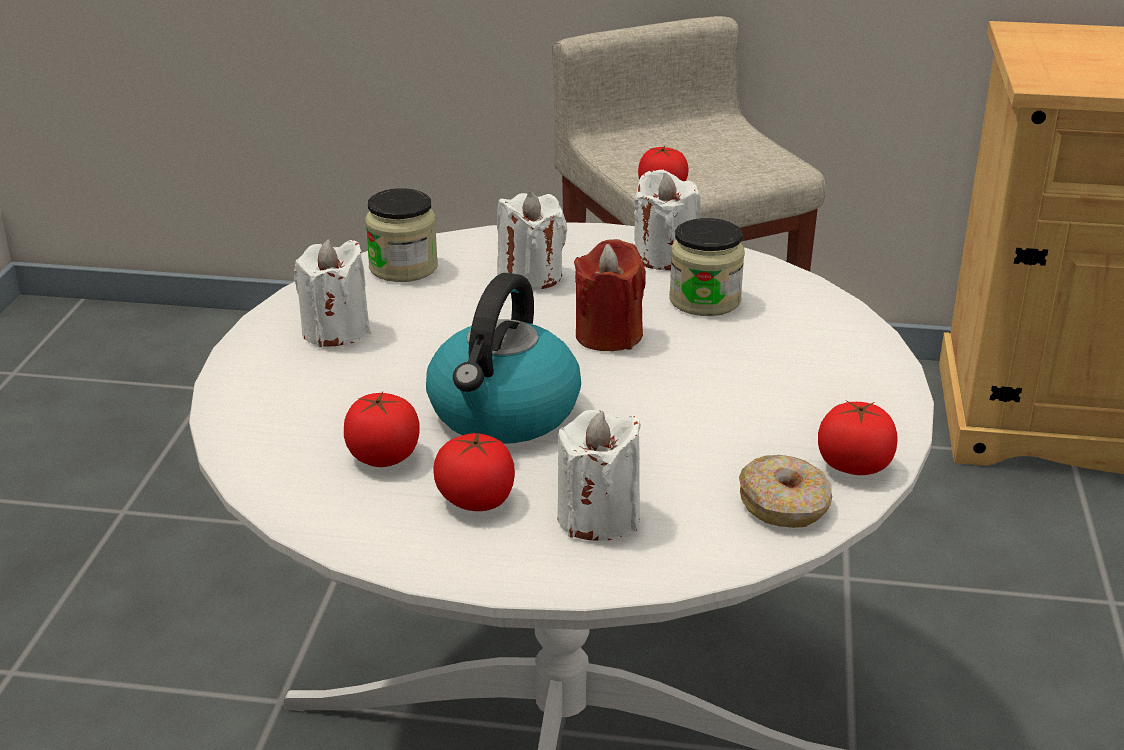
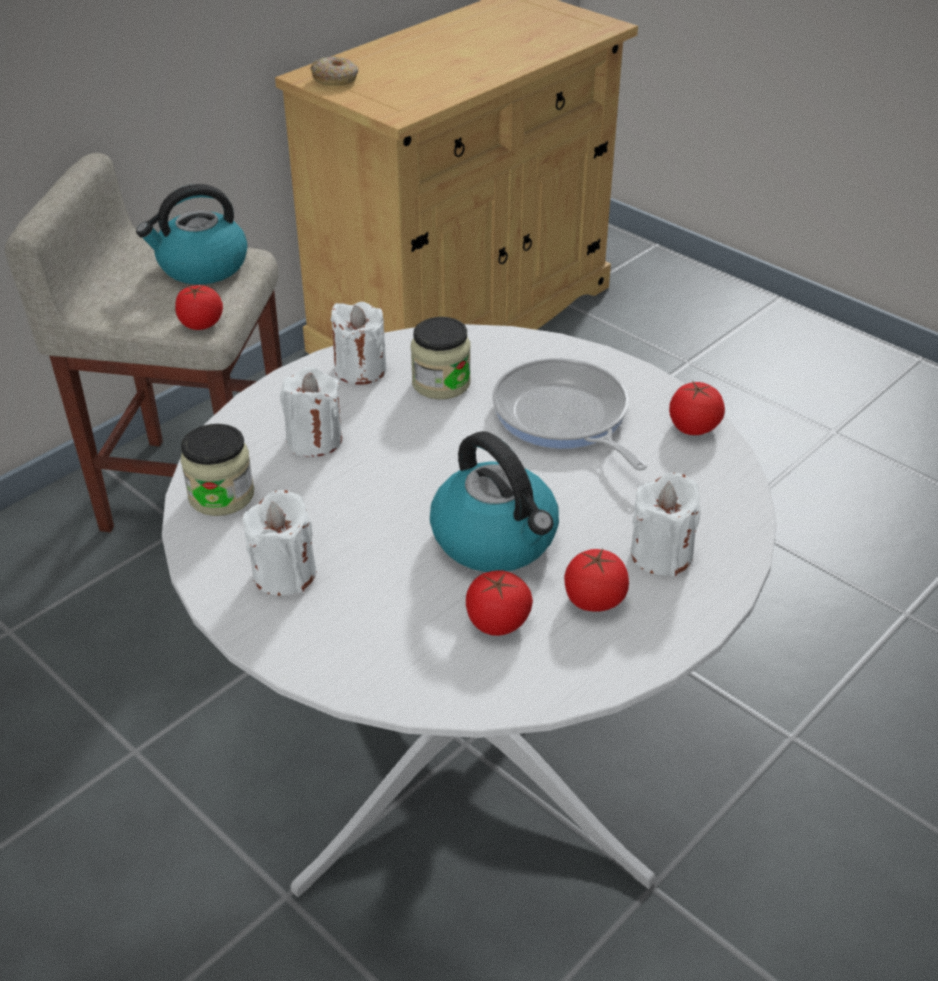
camera: 55 degrees left, 10 degrees up
red candle [574,239,646,351] -> none
donut [739,455,832,528] -> donut moved to [310,57,359,86]
none -> kettle [136,184,248,285]
none -> frying pan [492,358,647,471]

